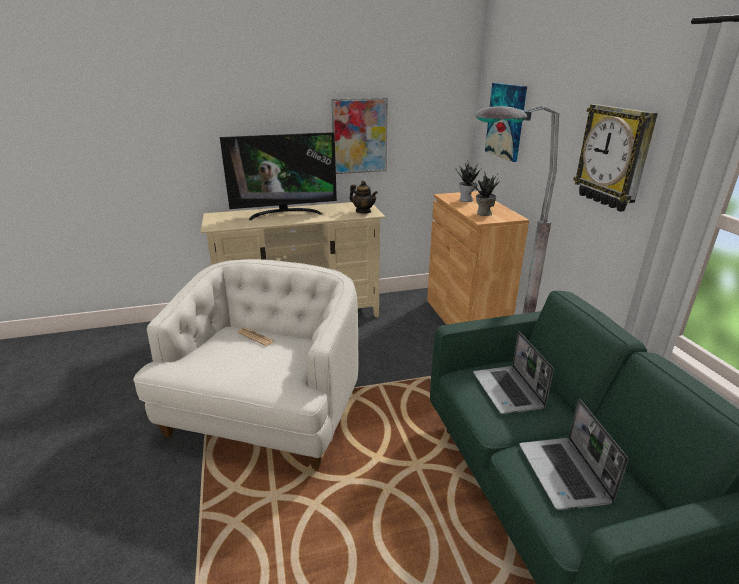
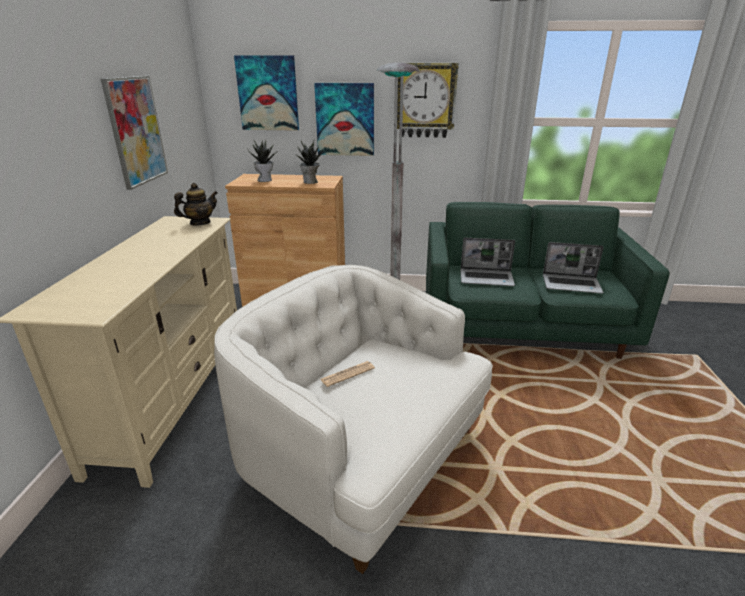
camera: 70 degrees left, 0 degrees up
television [220,132,337,220] -> none
none -> picture [314,83,374,156]

